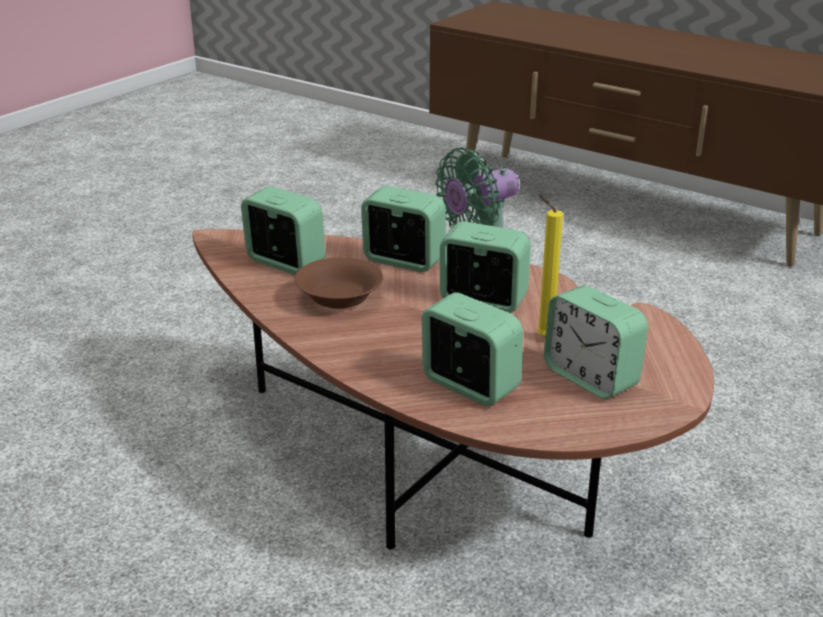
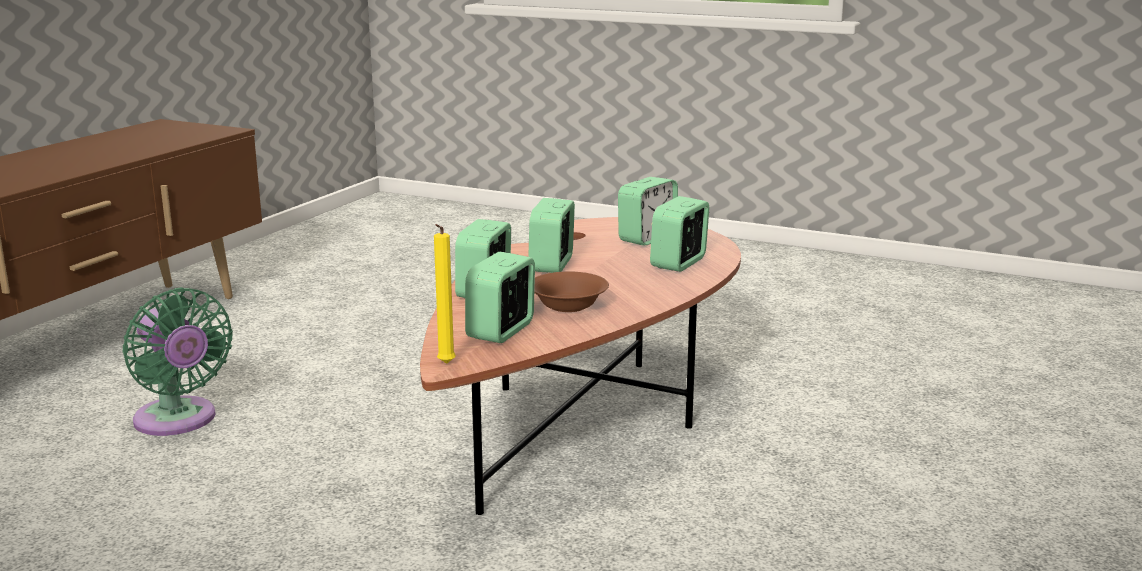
camera: 100 degrees left, 10 degrees down
yellow candle [537,195,563,337] -> yellow candle moved to [434,224,456,364]

